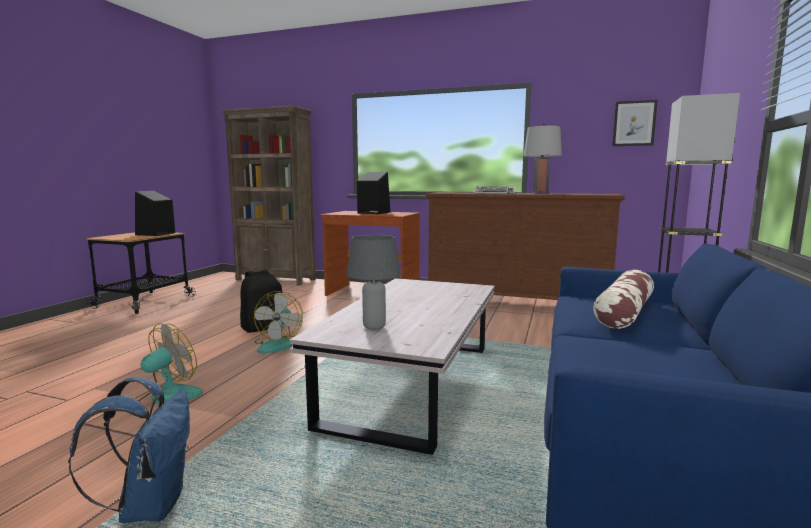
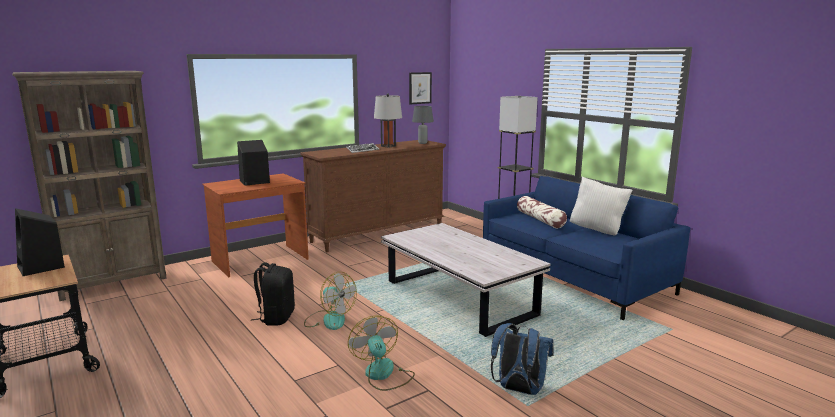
camera: 55 degrees left, 5 degrees up
grey table lamp [347,235,401,330] -> grey table lamp moved to [412,106,434,144]
none -> white pillow [570,176,633,235]

